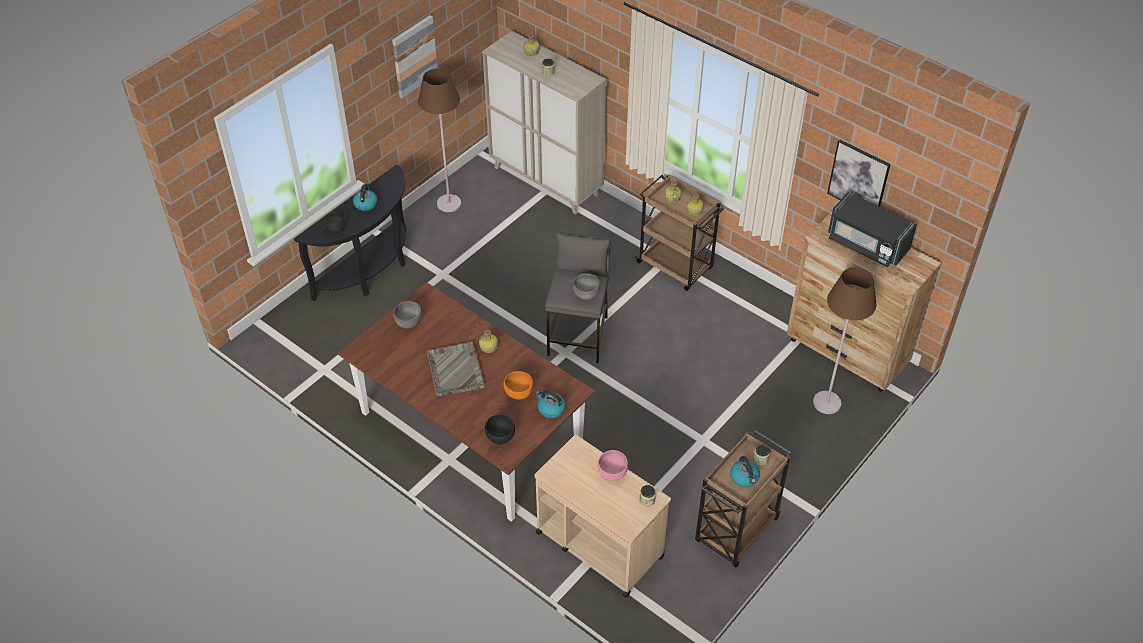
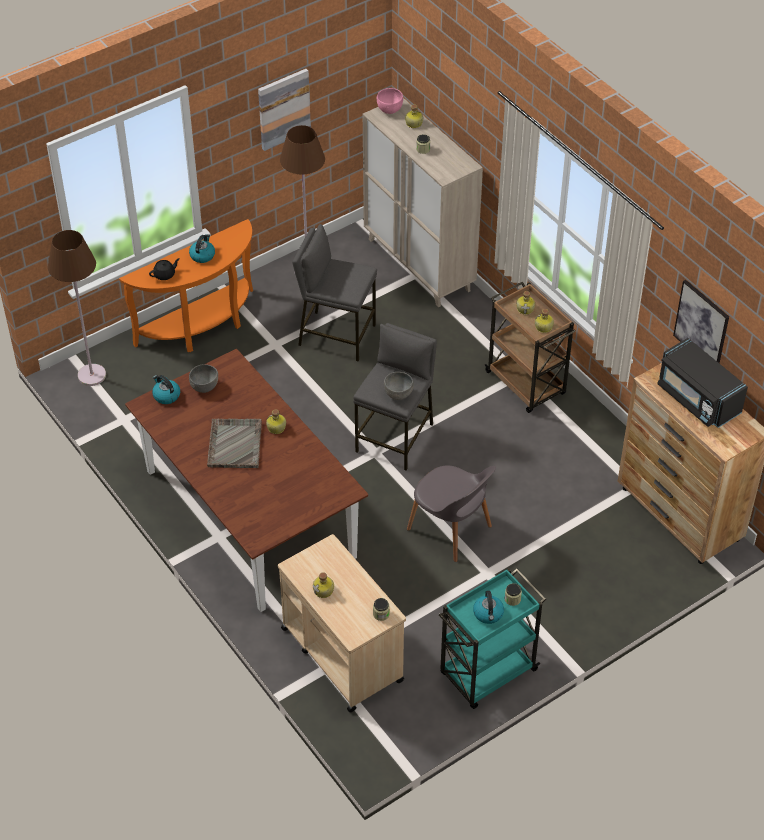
camera: 15 degrees right, 0 degrees up
black console table [294,164,407,301] -> orange console table [119,219,253,352]
black bowl [485,414,515,445] -> none
orange bowl [504,371,534,400] -> none
kettle [536,390,566,418] -> kettle moved to [152,375,180,404]
pink bowl [597,450,628,481] -> pink bowl moved to [377,88,403,114]
brown cart [695,430,791,567] -> turquoise cart [439,568,546,709]
brown floor lamp [813,267,877,414] -> brown floor lamp moved to [48,230,106,386]
none -> grey stool [292,224,377,362]
none -> bottle [313,572,334,598]
none -> grey chair [407,465,496,562]

